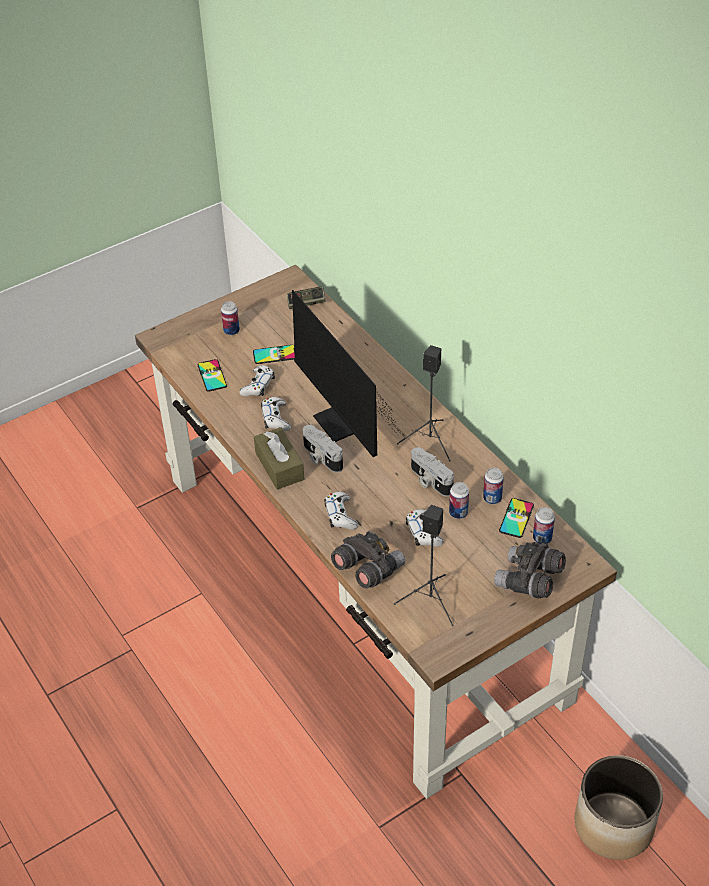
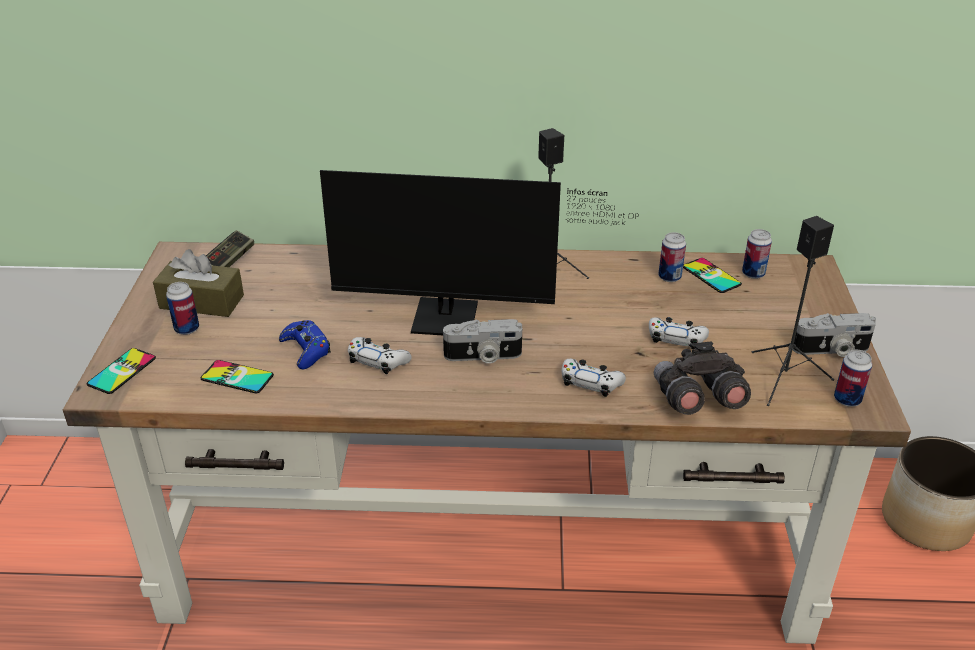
camera: 55 degrees left, 10 degrees down
white game controller [239,365,275,396] -> blue game controller [279,320,331,369]
phone [253,345,295,364] -> phone moved to [87,348,156,394]
brown tissue box [254,427,304,490] -> brown tissue box moved to [153,249,244,317]
camera [411,447,454,496] -> camera moved to [792,313,876,357]
can [449,482,469,519] -> can moved to [834,350,872,407]
grey binoculars [494,542,566,598] -> none

